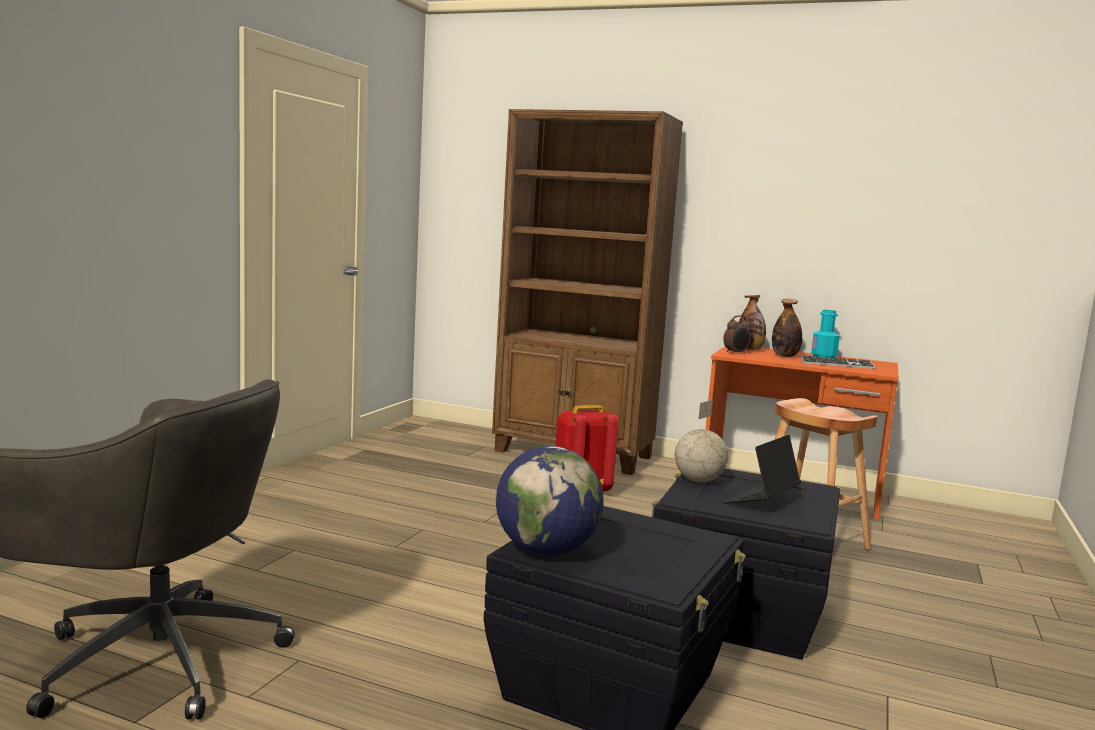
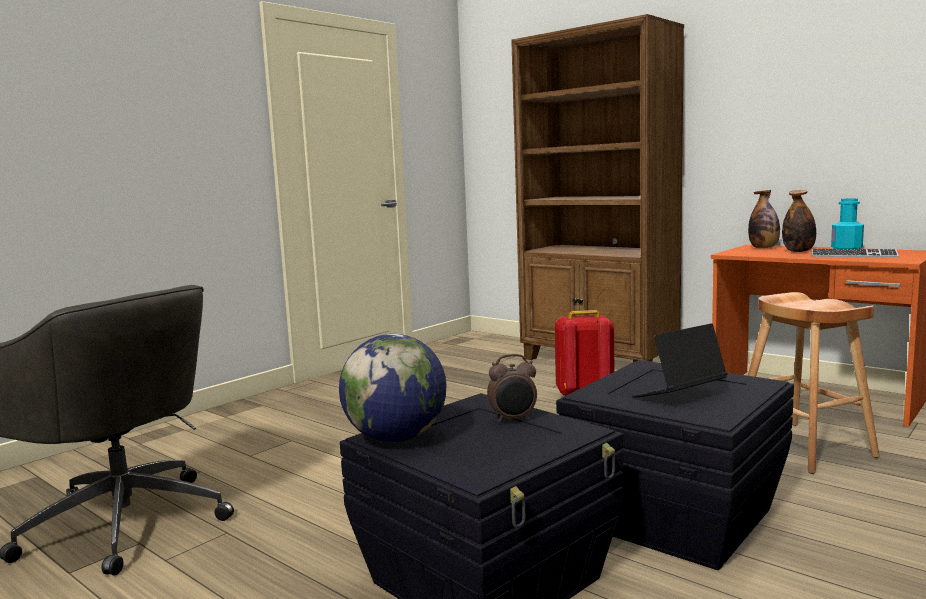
camera: 20 degrees right, 0 degrees up
globe [675,400,728,482] -> none
alarm clock [723,315,751,354] -> alarm clock moved to [487,354,537,423]

